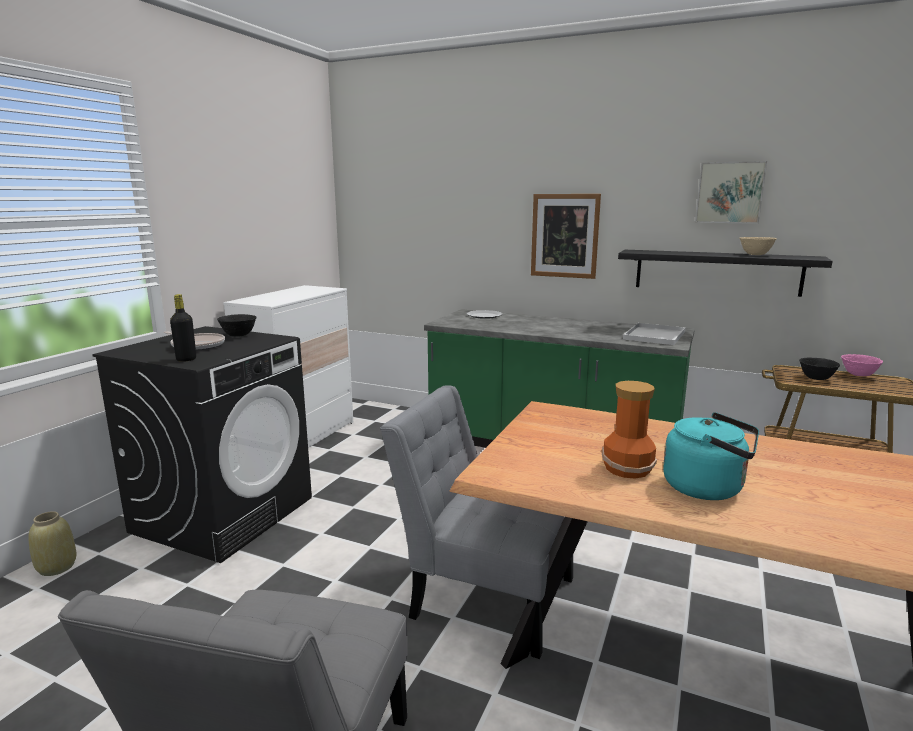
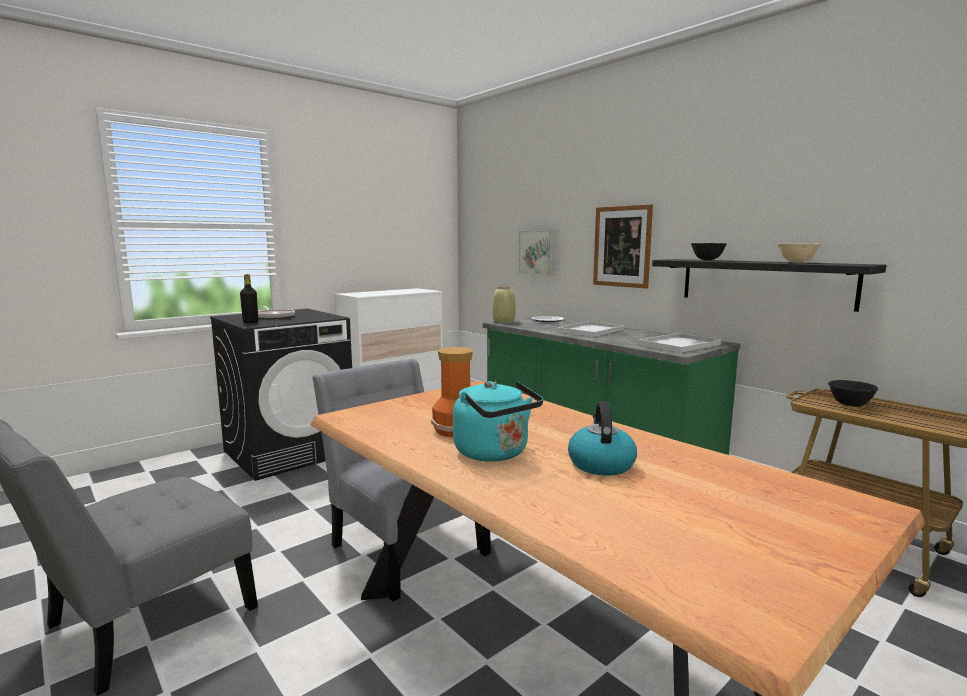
camera: 25 degrees right, 5 degrees down
beige vase [29,511,76,576] -> beige vase moved to [492,285,516,323]
black bowl [217,314,257,337] -> black bowl moved to [691,243,727,260]
picture [695,161,767,224] -> picture moved to [518,230,555,276]
pink bowl [841,354,883,376] -> none
none -> white tray [557,321,625,337]
none -> kettle [568,402,637,476]

